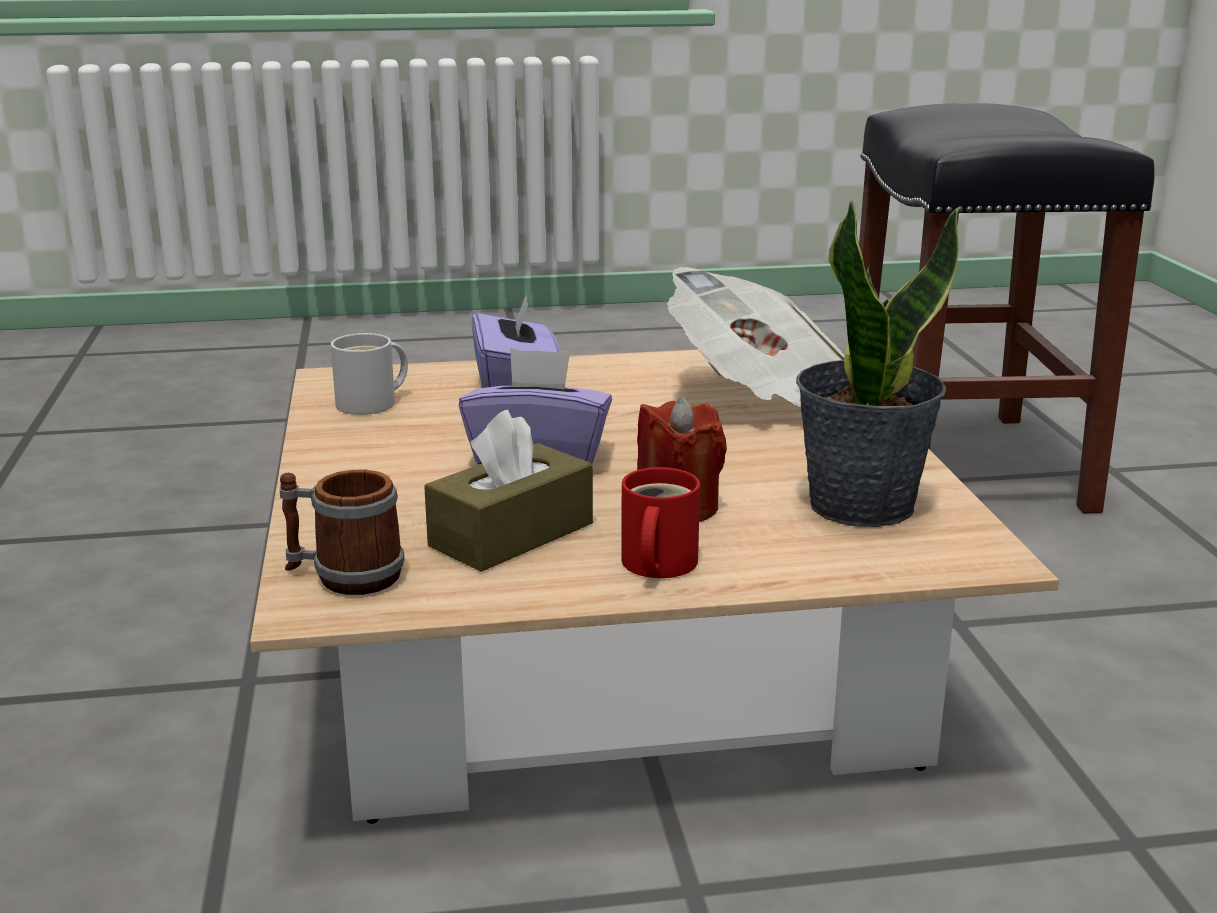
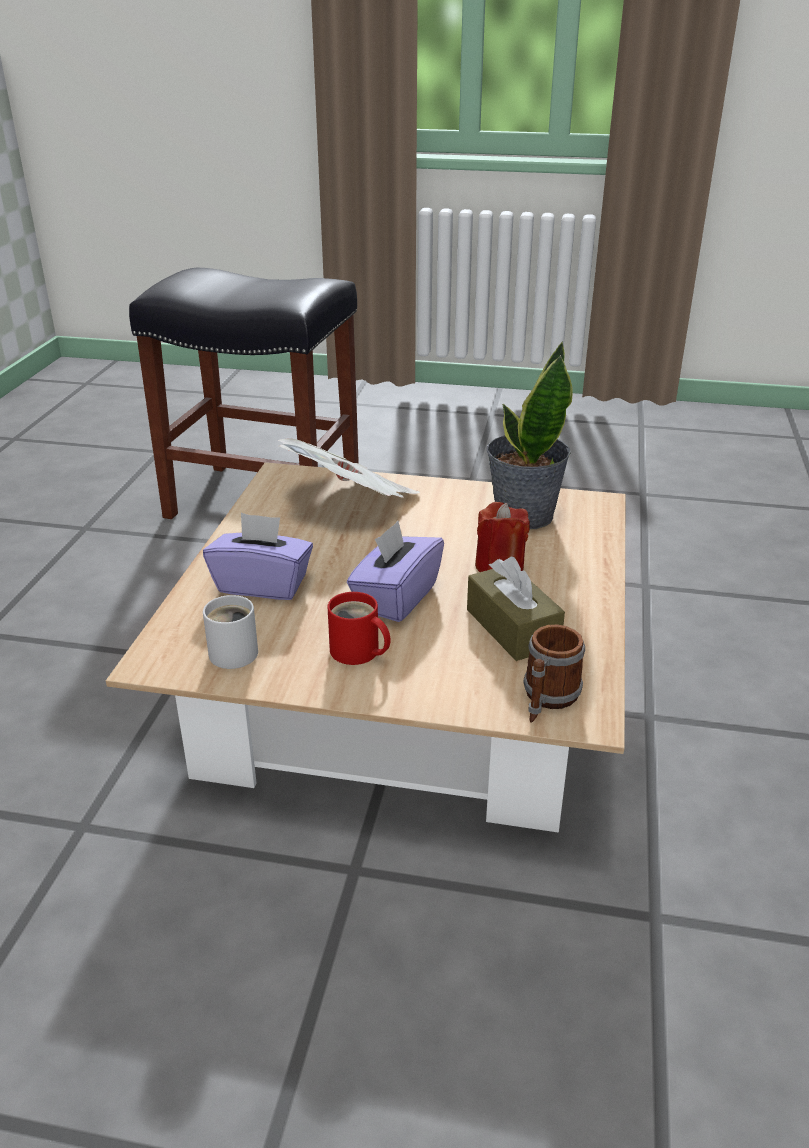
camera: 70 degrees left, 10 degrees up
red mug [621,467,700,578] -> red mug moved to [327,592,391,665]

